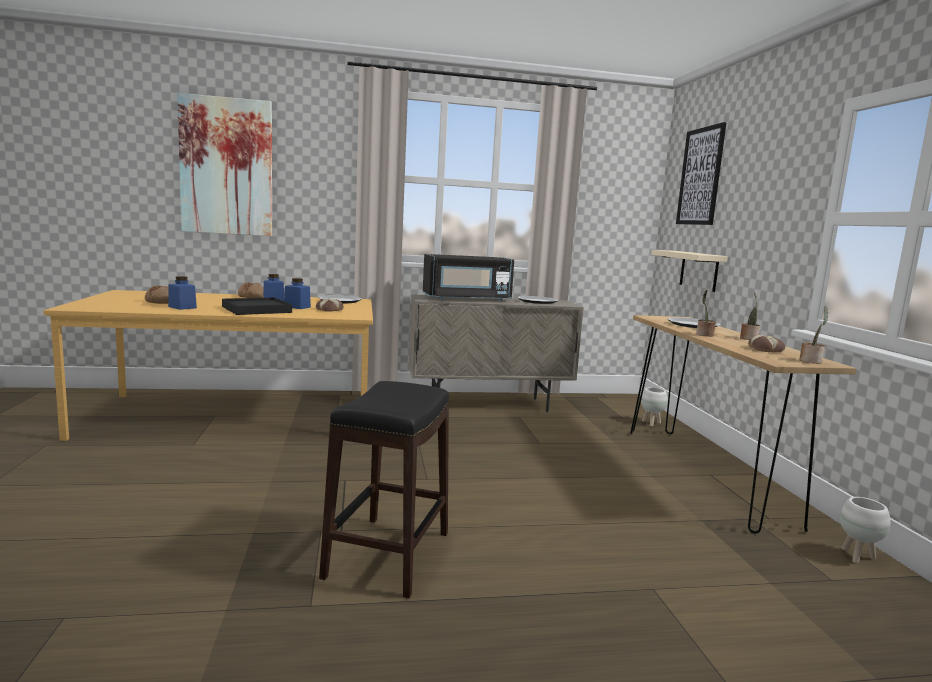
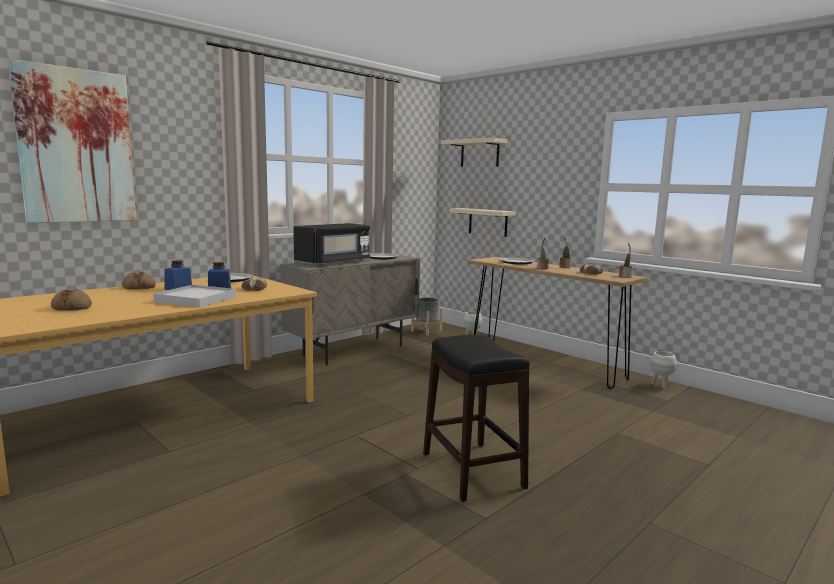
camera: 35 degrees left, 0 degrees up
blue jar [168,276,197,310] -> none
black tray [222,297,292,315] -> white tray [153,285,237,308]
picture [676,122,726,225] -> beige shelf [441,138,508,167]
none -> grey planter [411,298,443,335]

